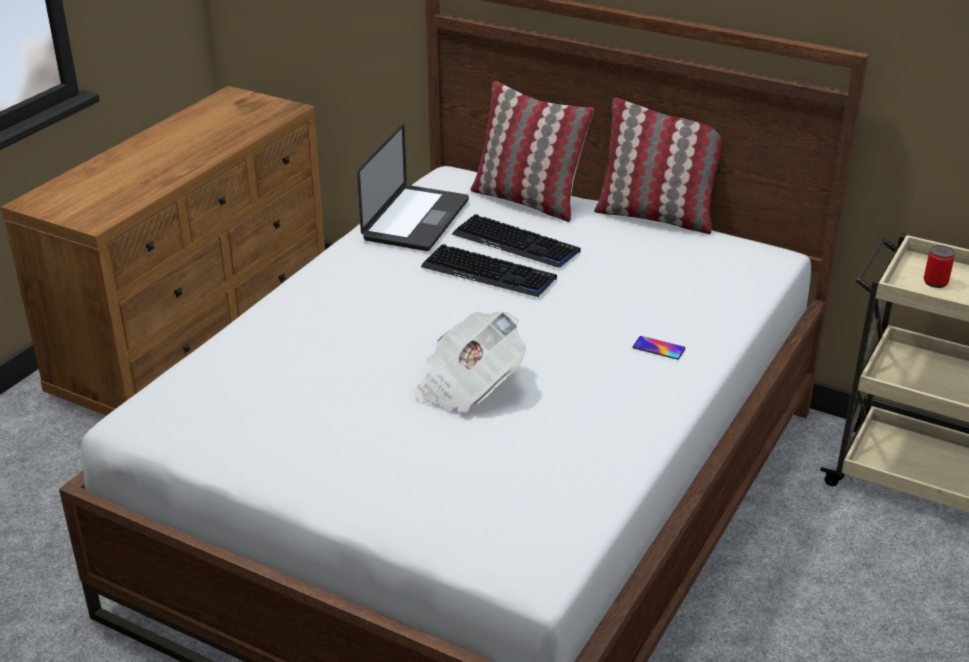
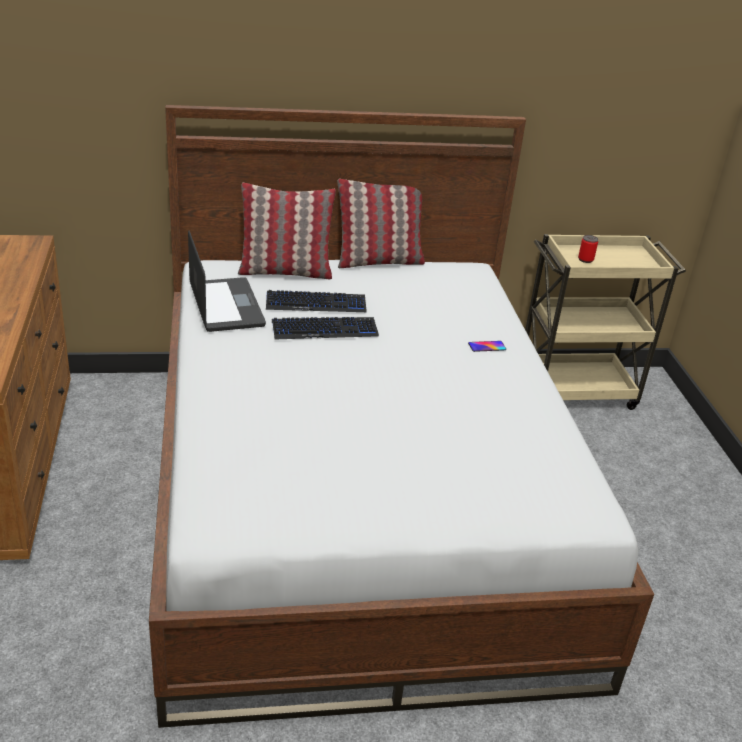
camera: 40 degrees left, 0 degrees up
newspaper [414,312,526,412] -> none

